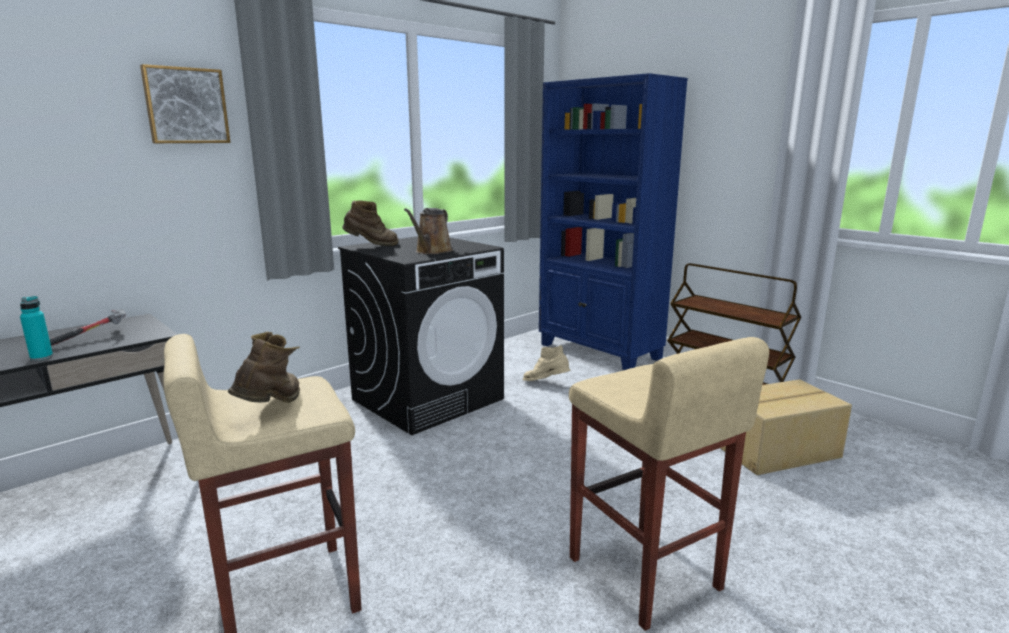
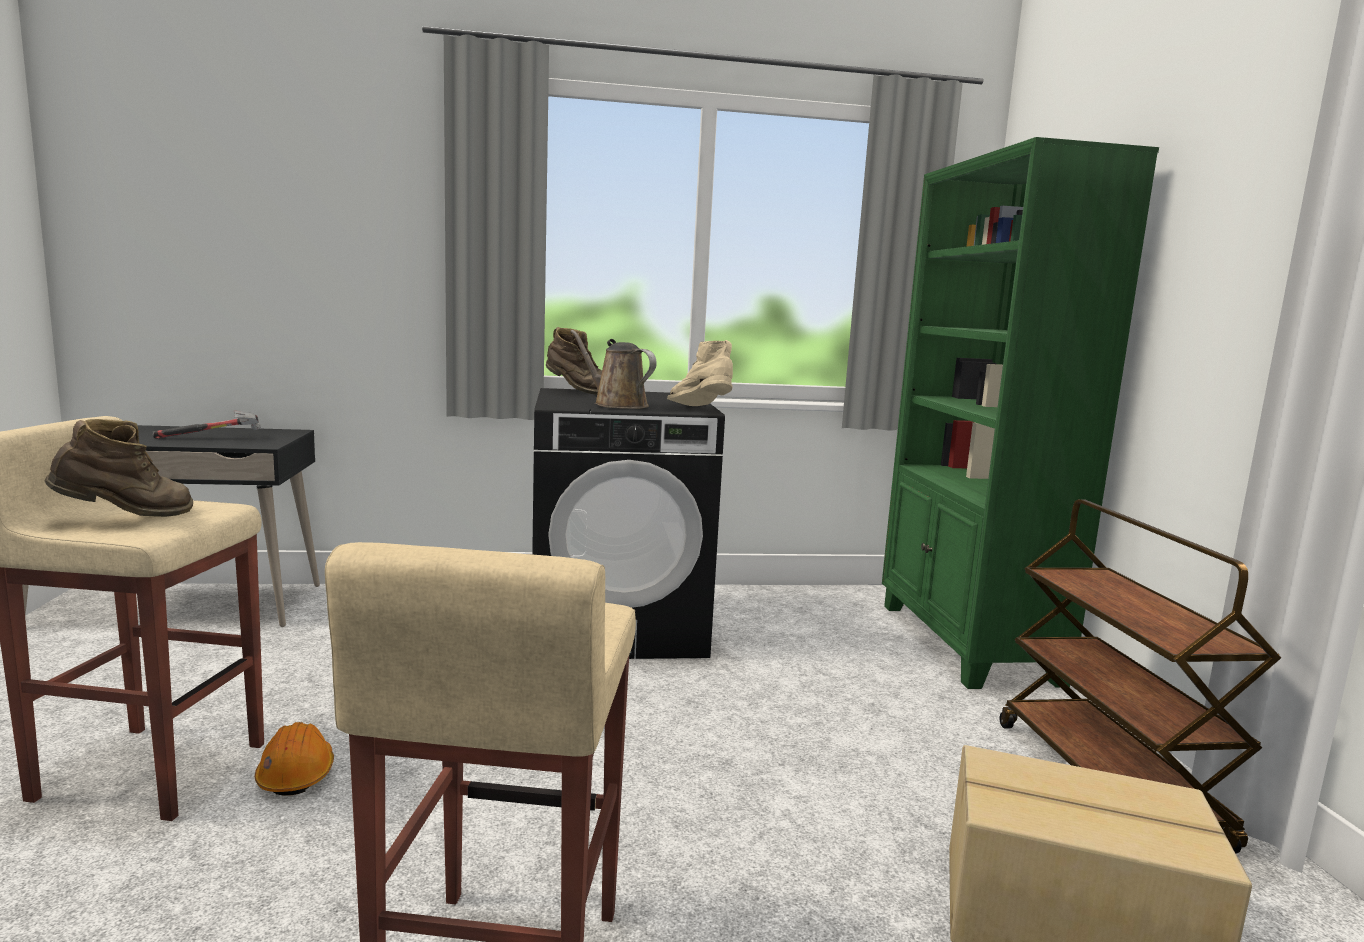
camera: 35 degrees right, 5 degrees down
turquoise bottle [20,296,53,361] -> none
picture [140,64,231,143] -> none
brown watering can [404,208,453,254] -> brown watering can turned 75 degrees clockwise [570,330,657,409]
beige boot [523,345,570,381] -> beige boot moved to [667,340,733,406]
blue bookcase [539,73,688,370] -> green bookcase [882,137,1159,689]
none -> orange hard hat [255,722,334,796]

